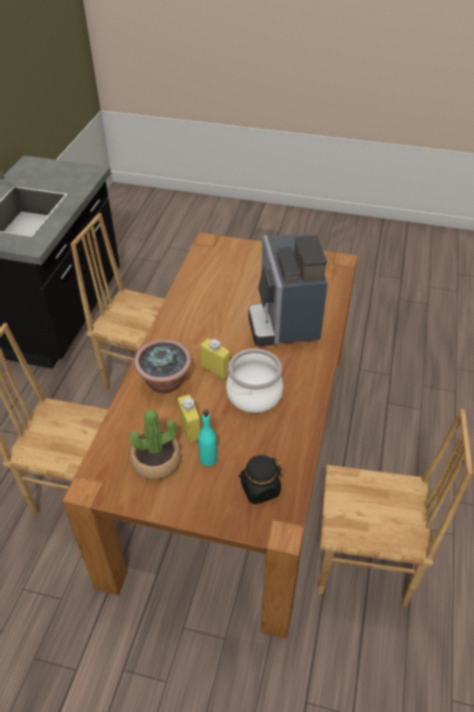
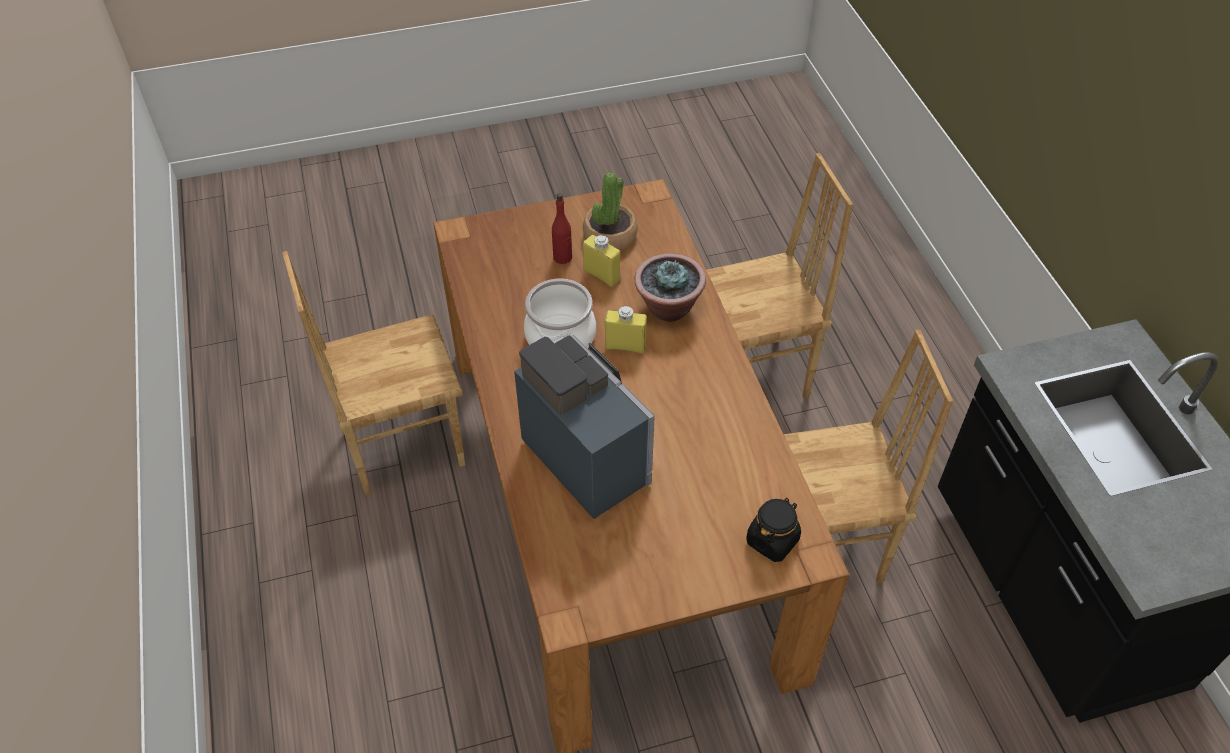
camera: 150 degrees right, 5 degrees up
turquoise bottle [198,409,217,466] -> red bottle [552,193,572,264]
black jar [238,455,282,504] -> black jar moved to [746,498,801,562]

